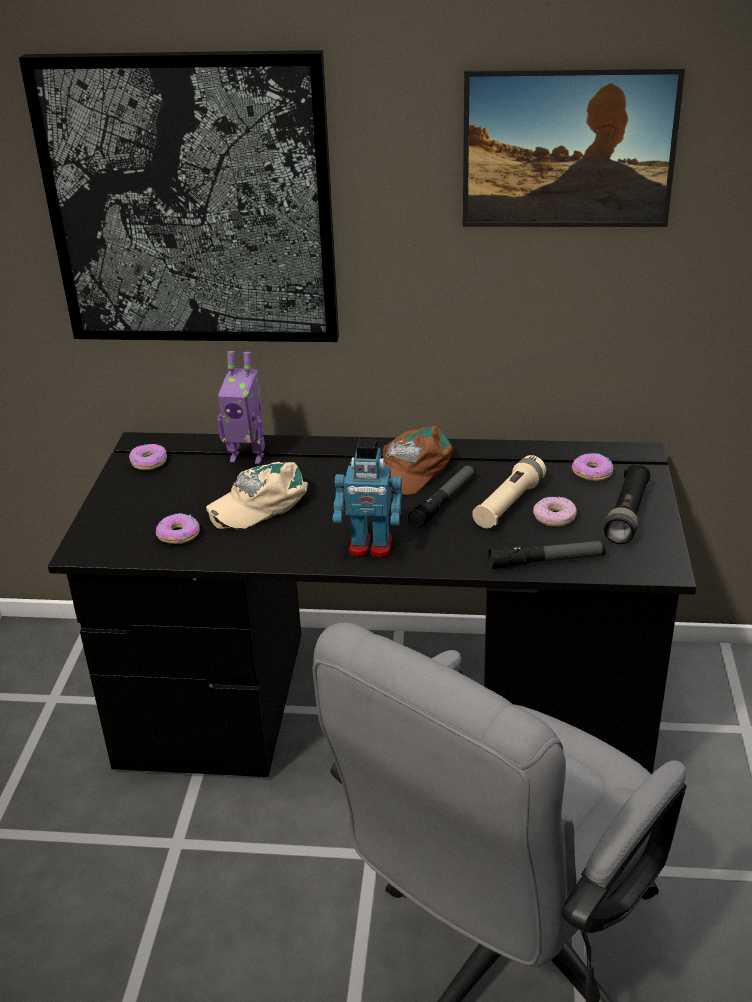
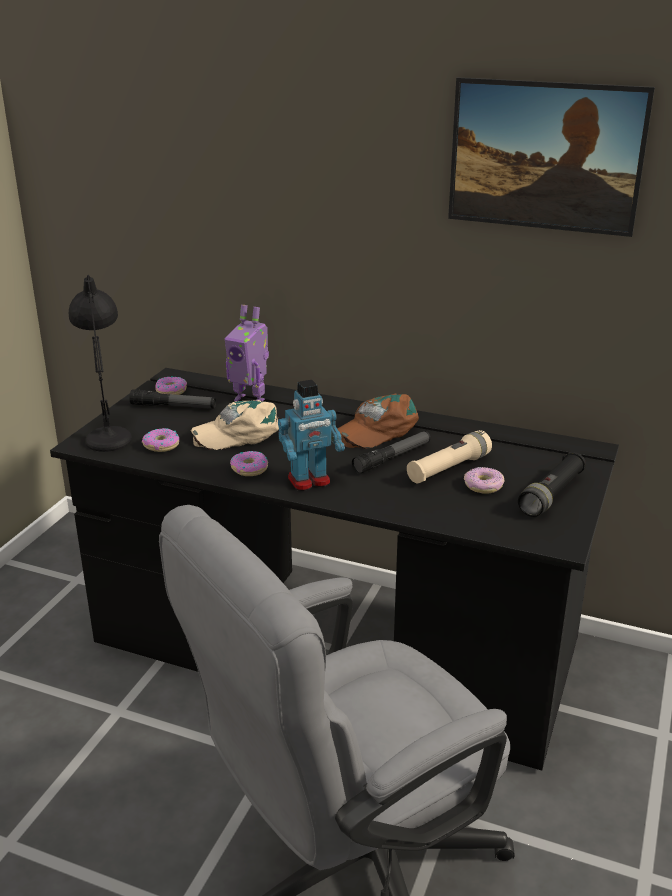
camera: 15 degrees right, 5 degrees down
picture [19,50,339,342] -> none
toy robot [332,439,402,558] -> toy robot turned 45 degrees counterclockwise [278,380,345,491]
flashlight [489,541,606,569] -> flashlight moved to [129,389,216,409]
donut [572,453,614,481] -> donut moved to [230,451,268,476]
none -> black table lamp [69,275,132,452]

